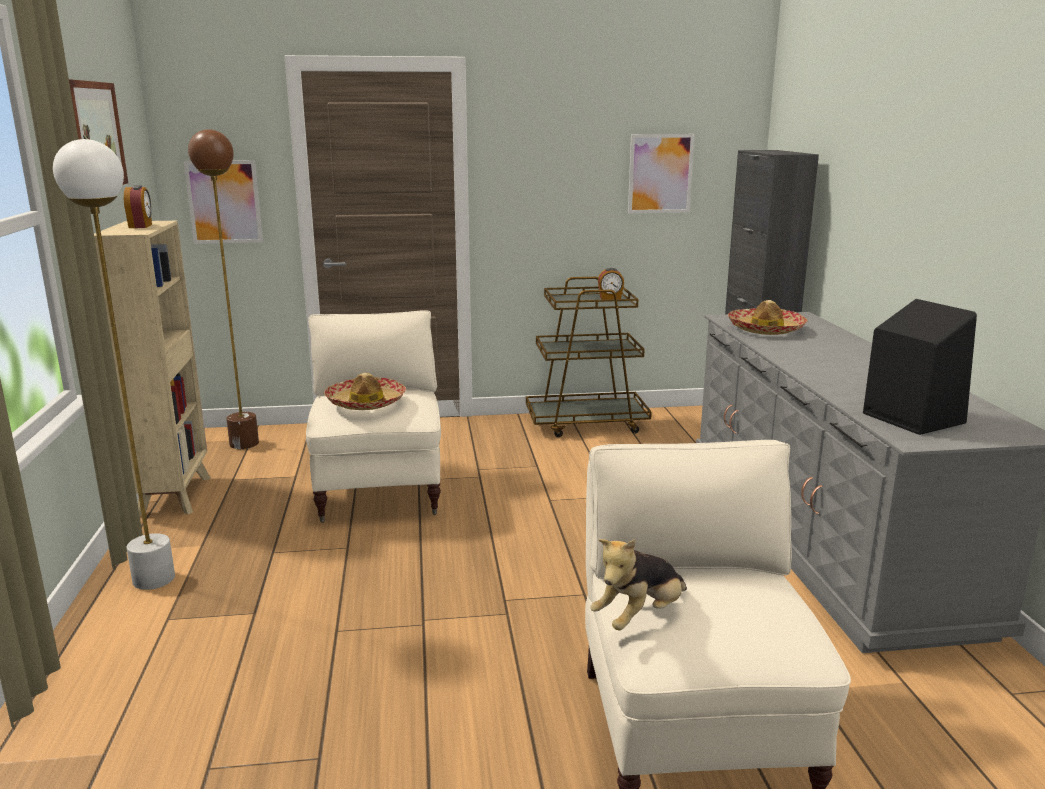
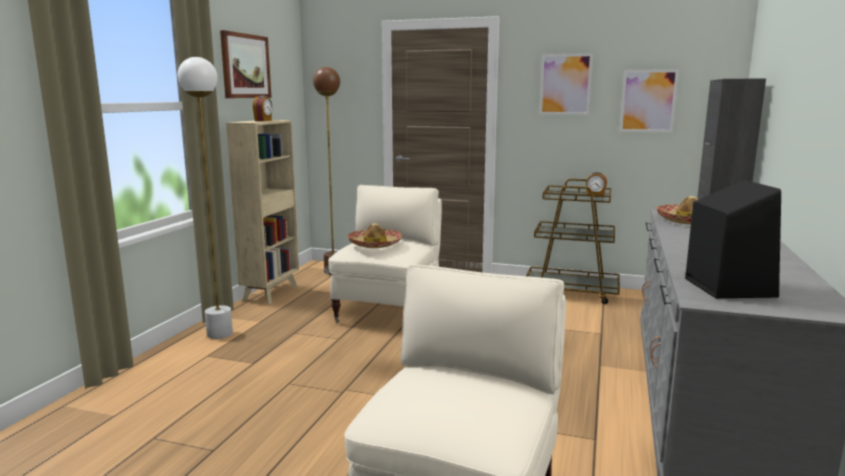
camera: 25 degrees right, 5 degrees down
picture [184,160,263,244] -> picture moved to [539,53,593,115]
plush toy [590,539,687,630] -> none

